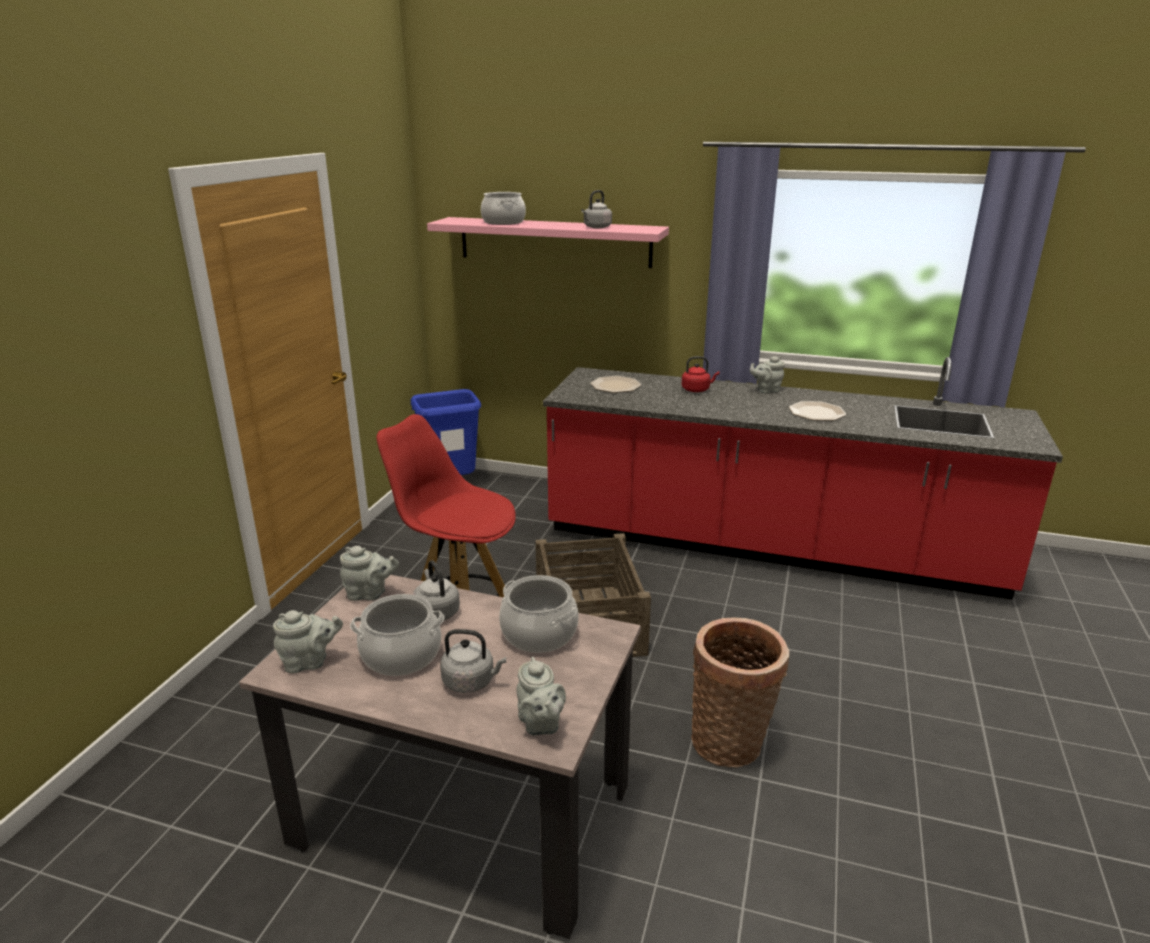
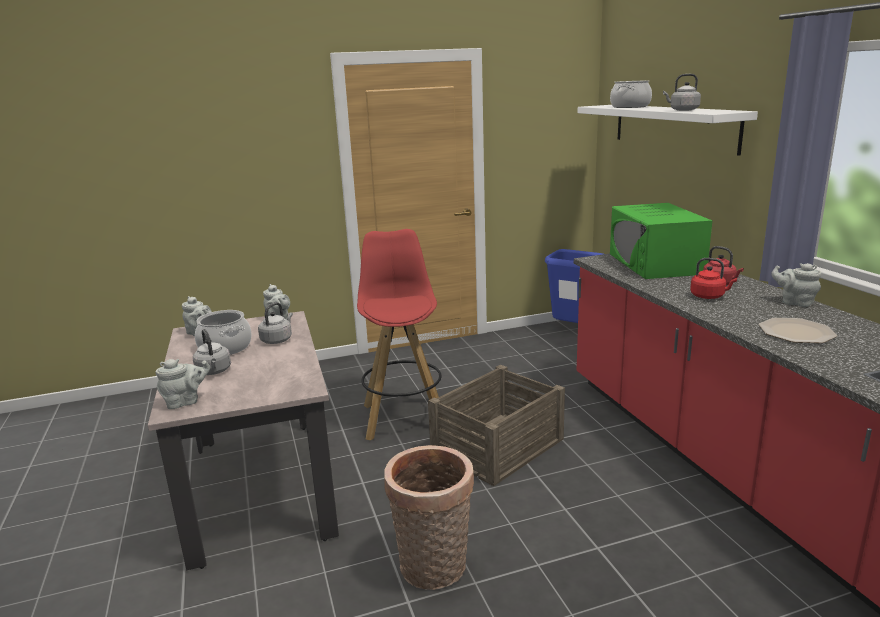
camera: 55 degrees right, 5 degrees down
pink shelf [427,217,669,268] -> white shelf [578,105,758,156]
cooking pot [499,575,578,653] -> none
grey teapot [516,657,566,736] -> grey teapot turned 150 degrees counterclockwise [155,359,210,409]
plate [590,376,641,393] -> green microwave [610,203,712,279]
none -> red kettle [690,258,737,299]

